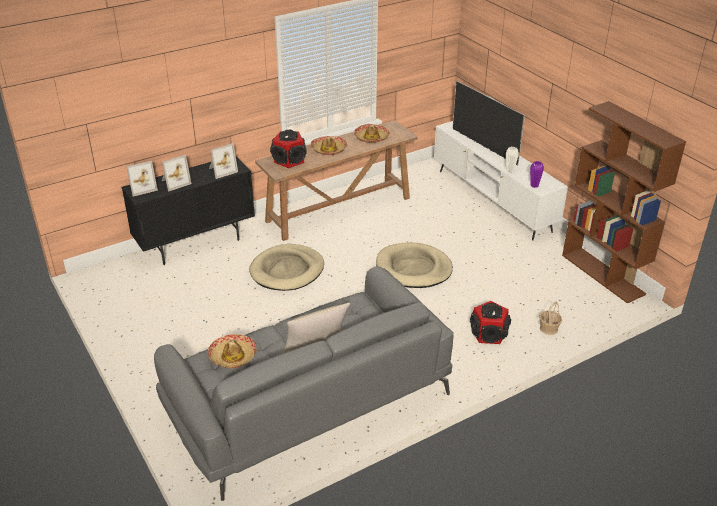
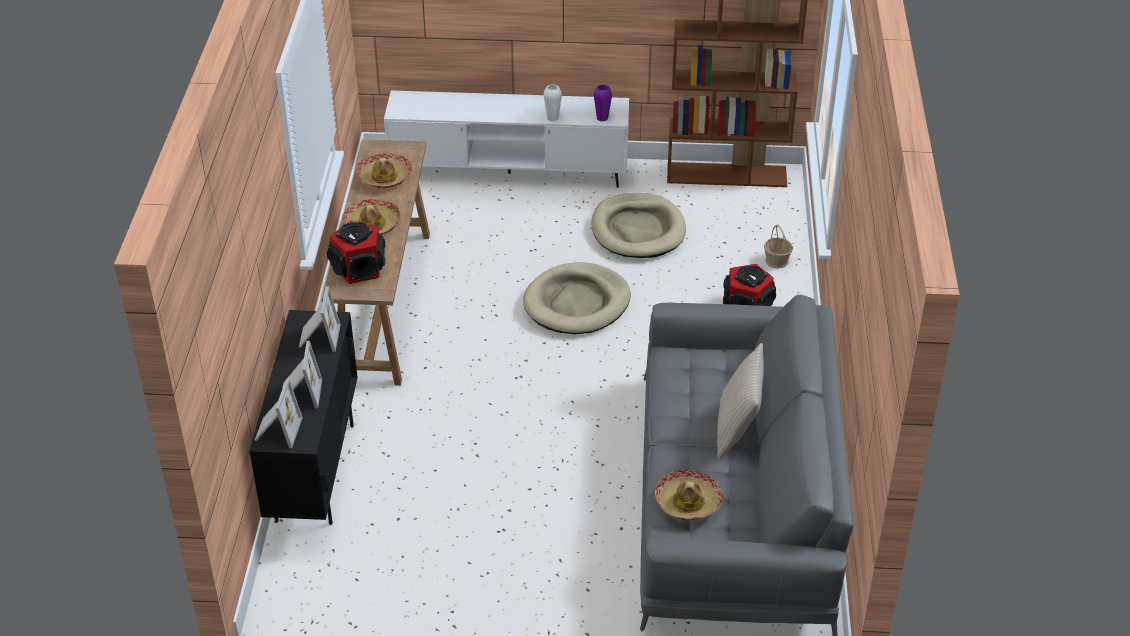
camera: 55 degrees left, 5 degrees up
beige dog bed [249,244,324,291] -> beige dog bed moved to [592,192,686,258]
television [453,81,525,166] -> none

